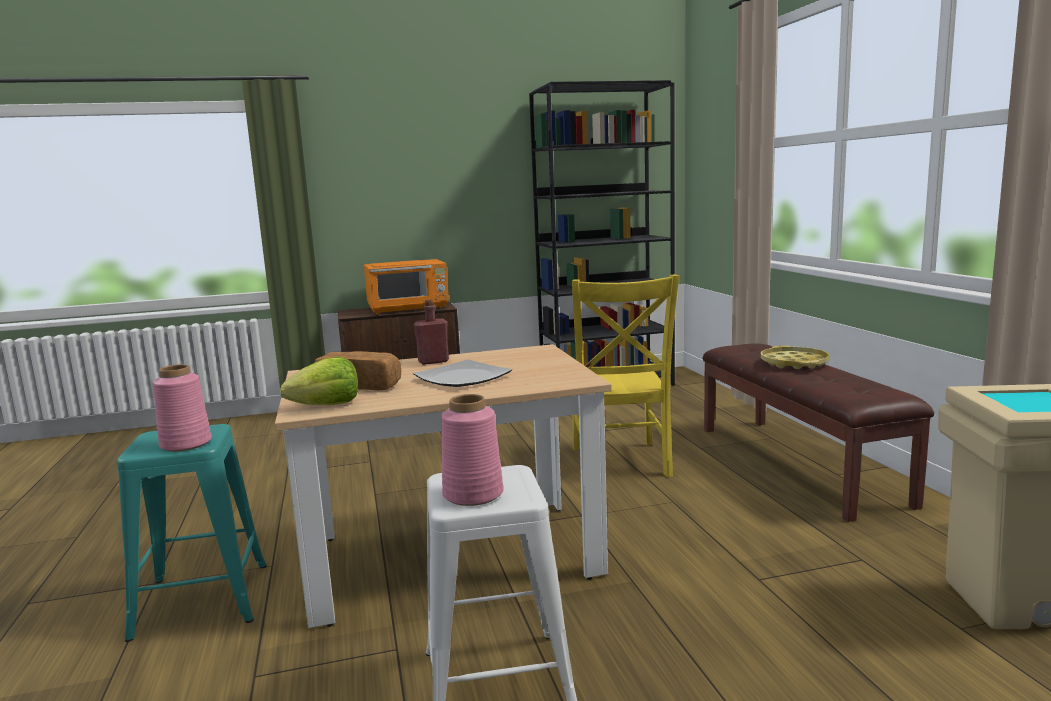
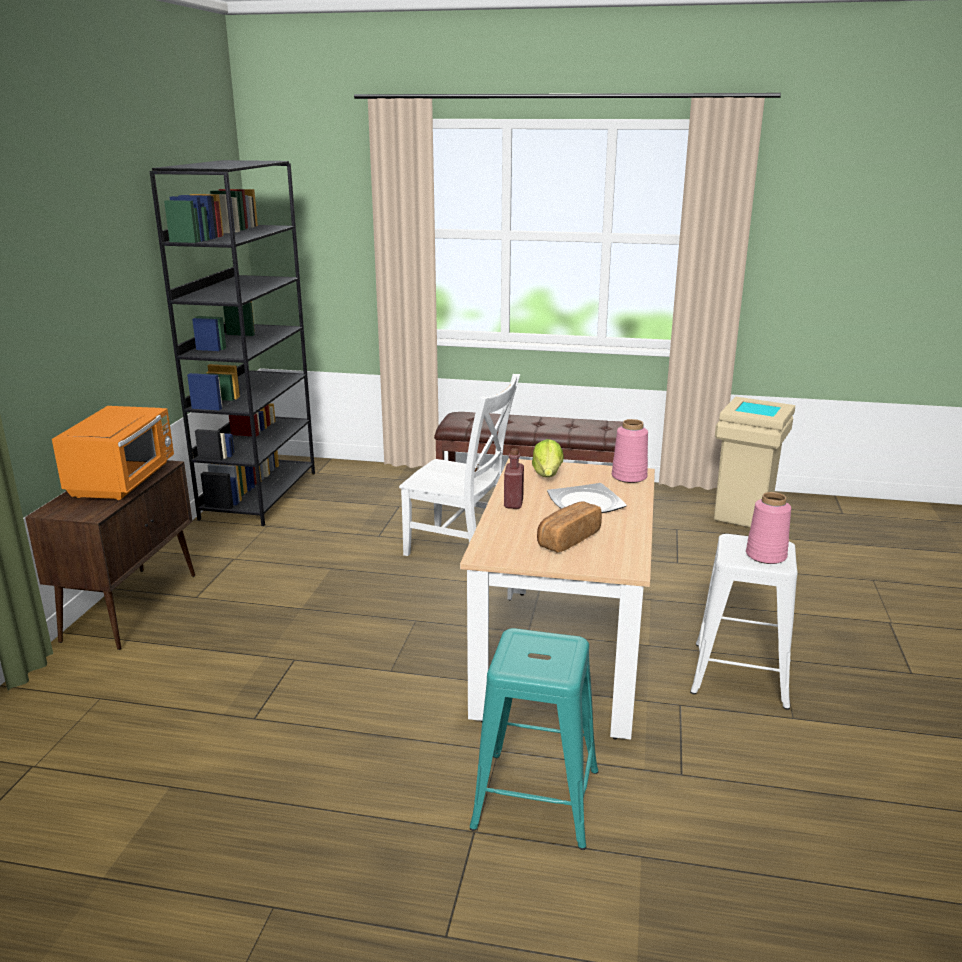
camera: 65 degrees left, 10 degrees up
pink vase [153,364,212,452] -> pink vase moved to [612,419,648,483]
lettuce [280,357,358,405] -> lettuce moved to [532,439,564,477]
yellow chair [572,274,679,477] -> white chair [399,374,520,556]
yellow tray [761,345,830,369] -> none

